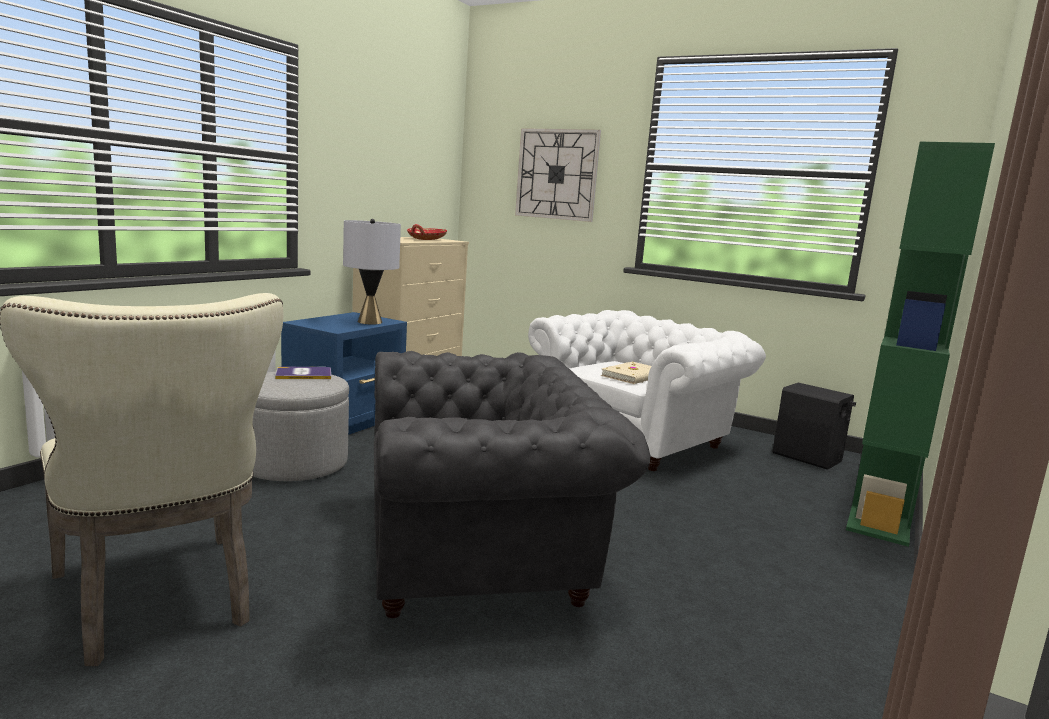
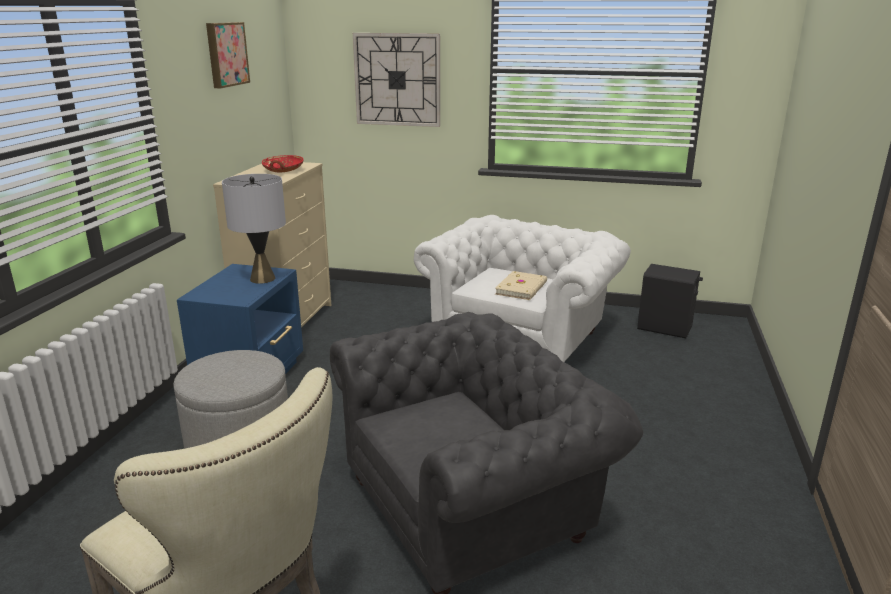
camera: 15 degrees left, 10 degrees up
book [275,367,331,379] -> none
green bookcase [846,142,995,547] -> none
none -> picture [206,22,250,88]

